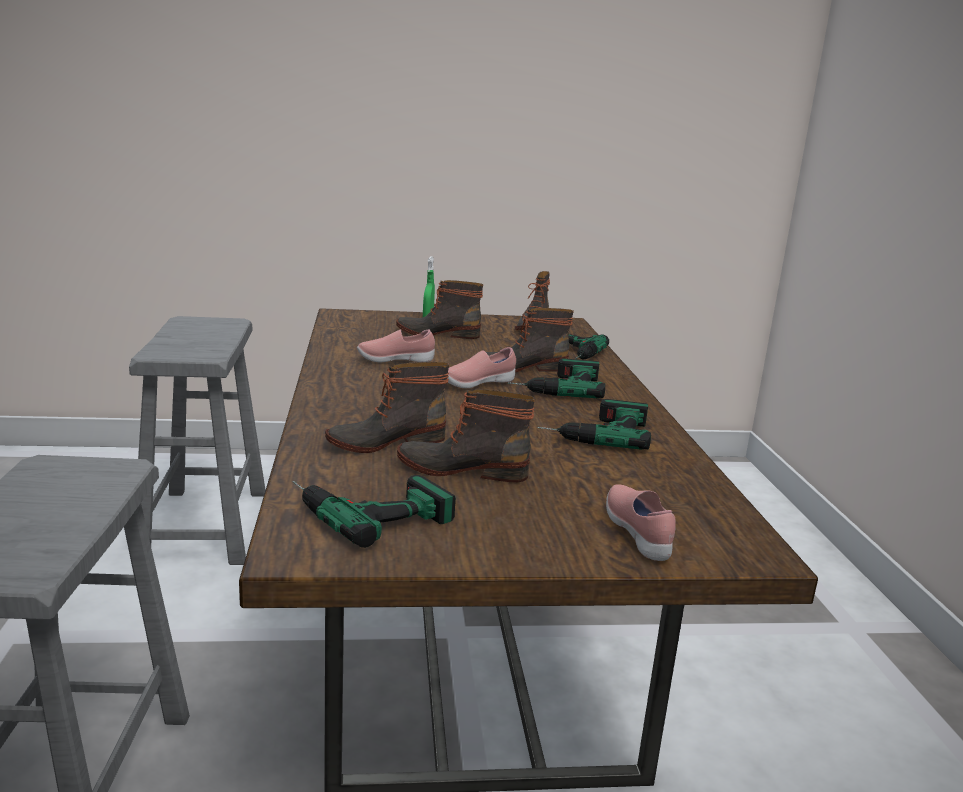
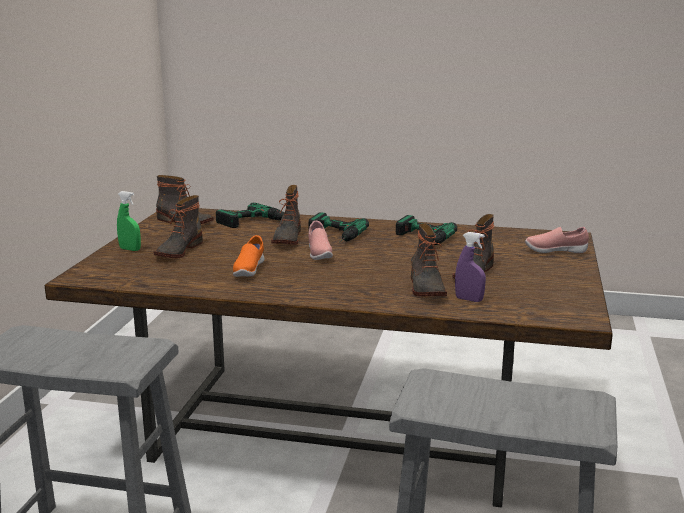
camera: 70 degrees left, 0 degrees up
power drill [293,475,456,548] -> none
pink shoe [357,329,435,362] -> orange shoe [233,235,264,277]
none -> purple spray bottle [455,232,486,302]

